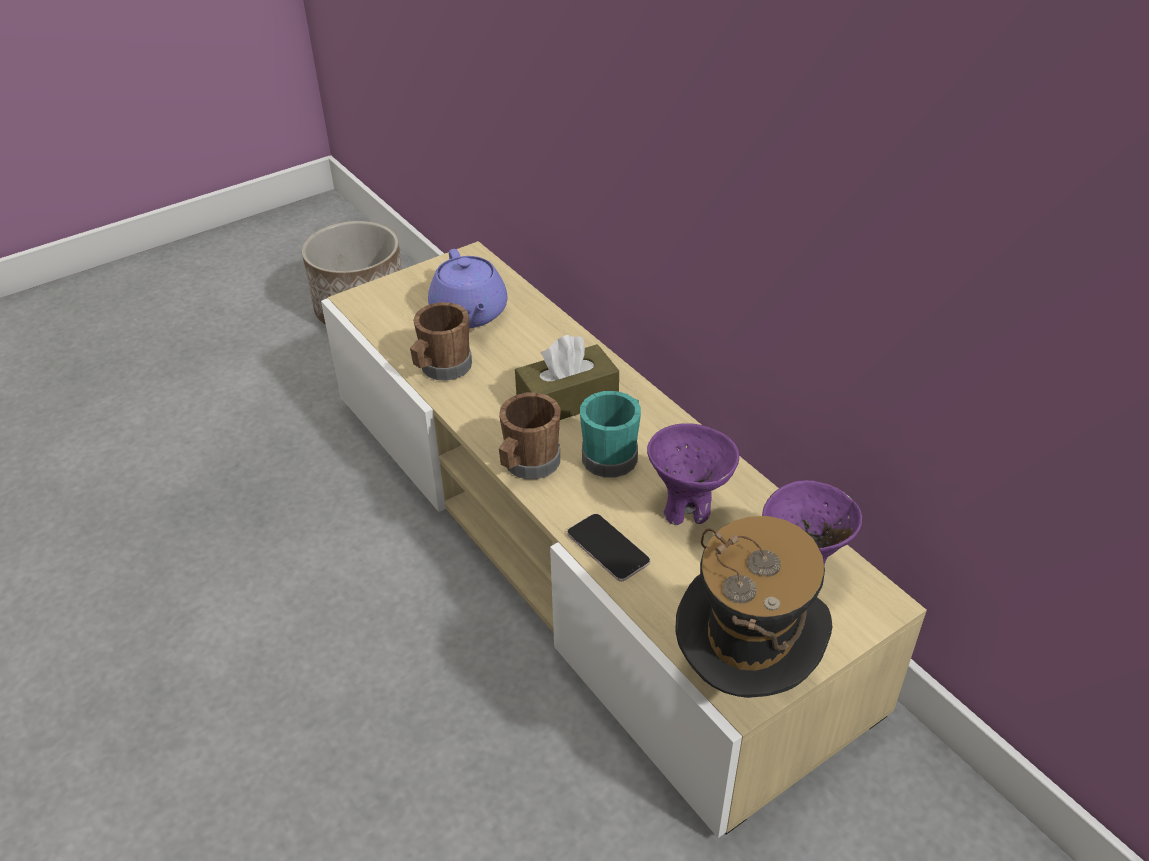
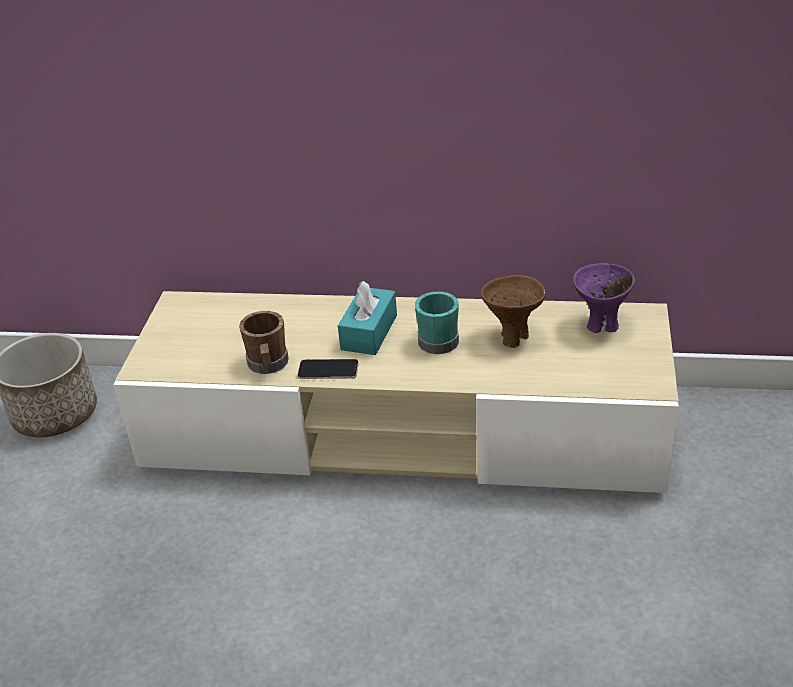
camera: 45 degrees left, 5 degrees down
purple teapot [428,249,507,328] -> none
brown mug [499,393,561,479] -> none
brown tissue box [515,335,619,420] -> turquoise tissue box [338,281,397,355]
phone [567,513,650,581] -> phone moved to [297,359,359,379]
purple bowl [647,423,739,525] -> brown bowl [481,275,545,348]
hat [675,516,833,698] -> none

